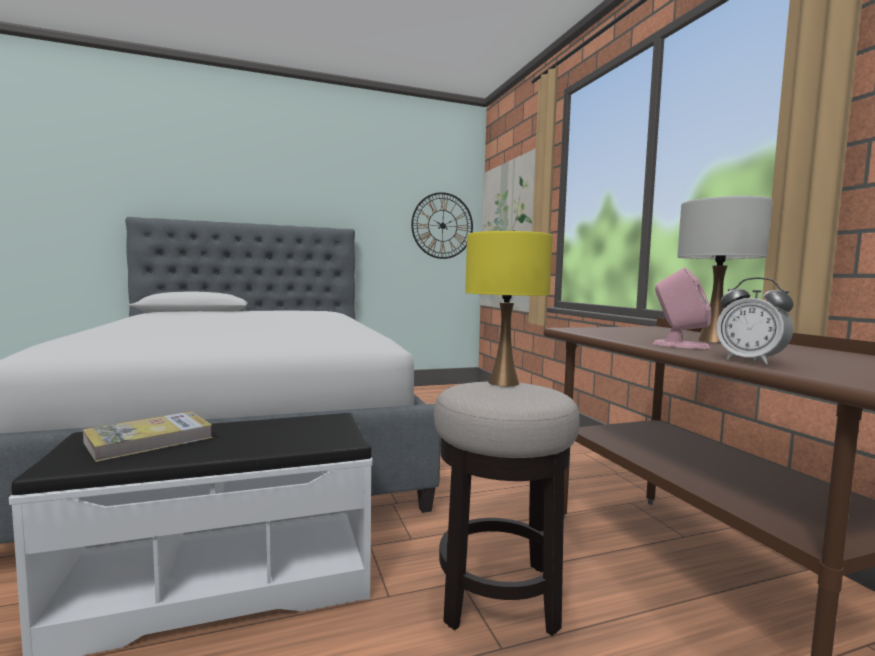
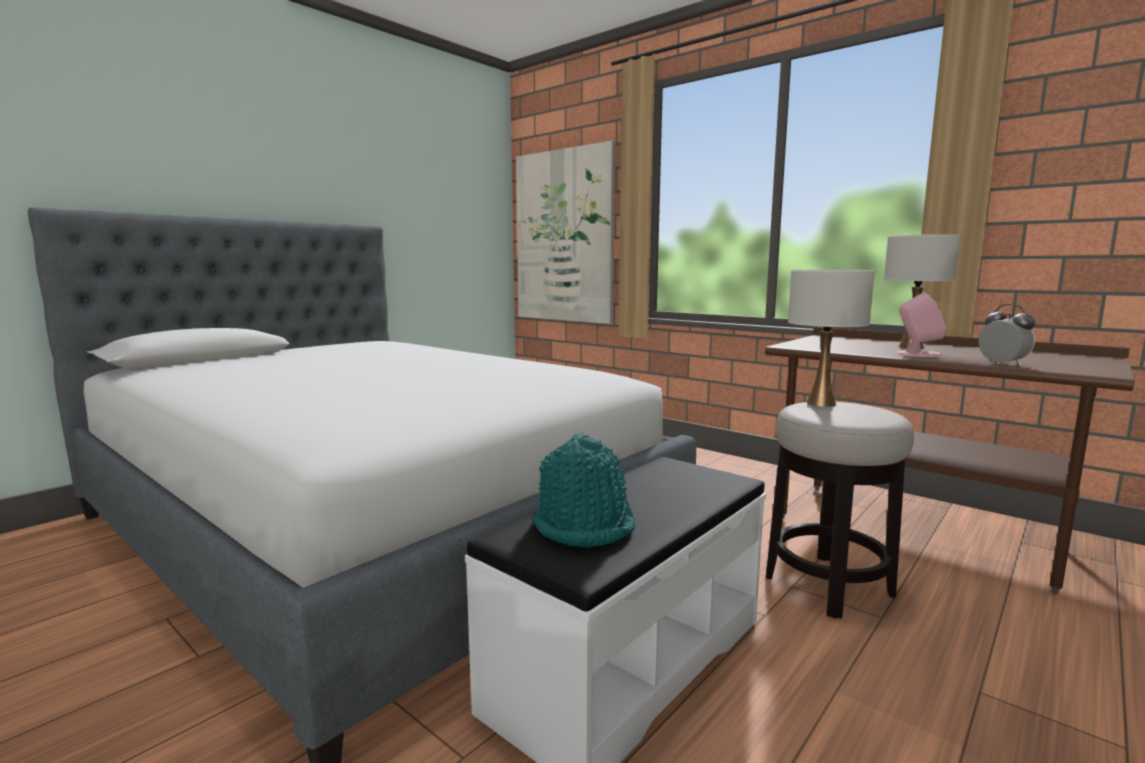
camera: 30 degrees left, 5 degrees up
book [83,411,213,462] -> turquoise hat [532,433,636,547]
wall clock [411,192,473,259] -> none
yellow table lamp [465,231,552,386] -> white table lamp [788,270,875,407]
alarm clock [717,277,794,365] -> alarm clock turned 135 degrees counterclockwise [979,304,1035,366]

